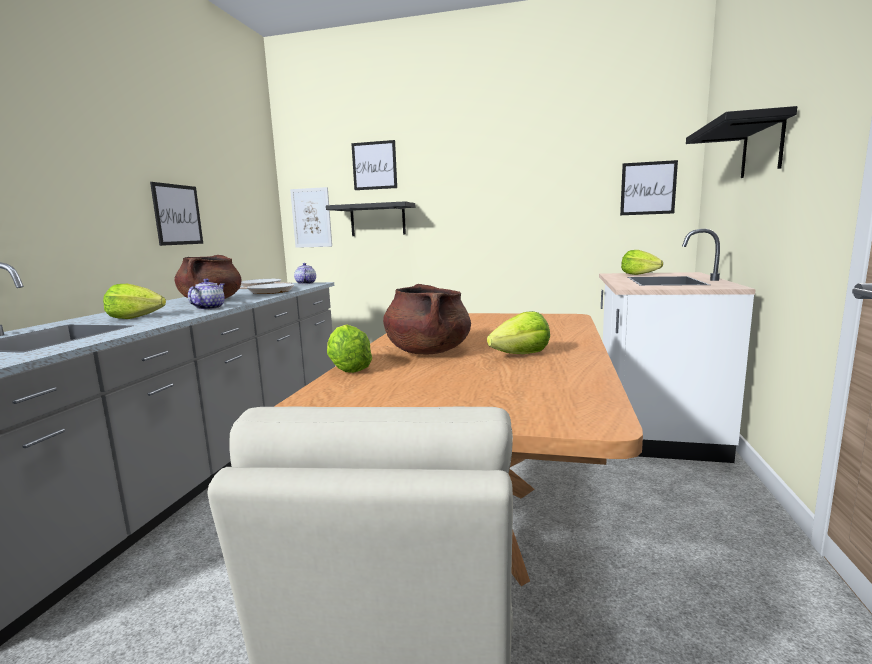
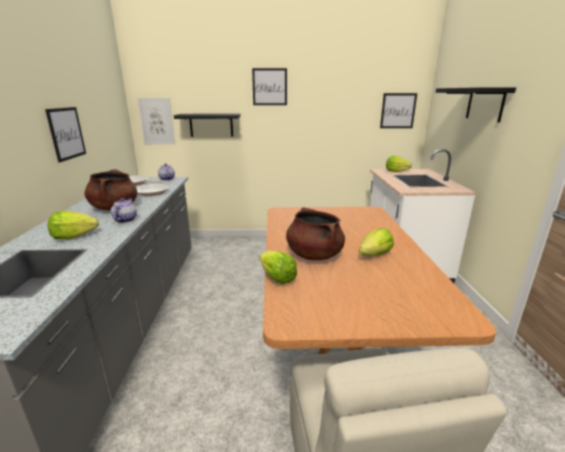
camera: 15 degrees left, 10 degrees up
picture [351,140,397,190] -> picture moved to [252,68,287,105]

